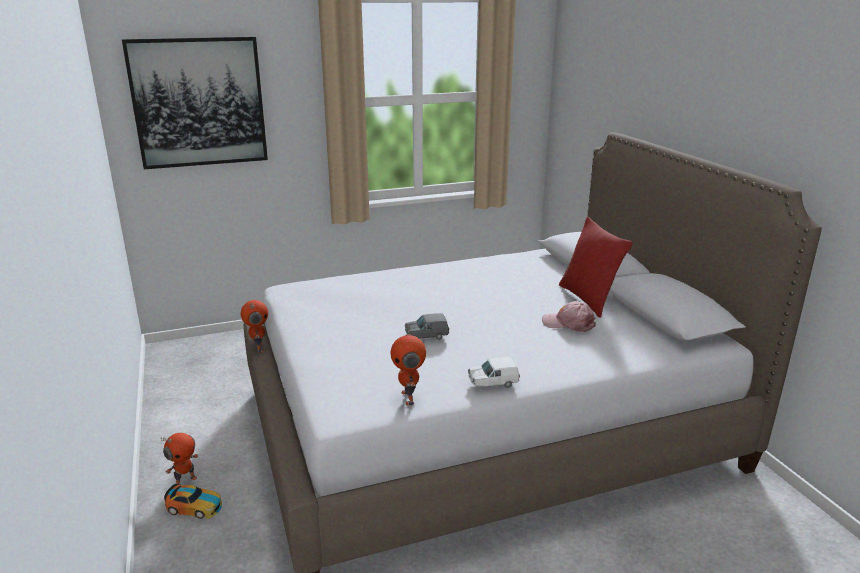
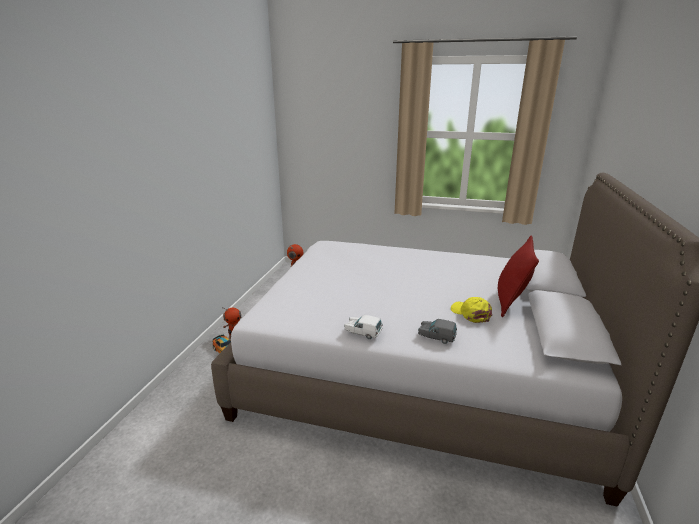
camera: 35 degrees right, 0 degrees up
picture [122,37,268,169] -> none
toy robot [391,325,426,406] -> none
grey toy car [405,313,449,340] -> grey toy car moved to [418,319,457,344]
pink cap [542,301,596,332] -> yellow cap [451,297,492,323]

